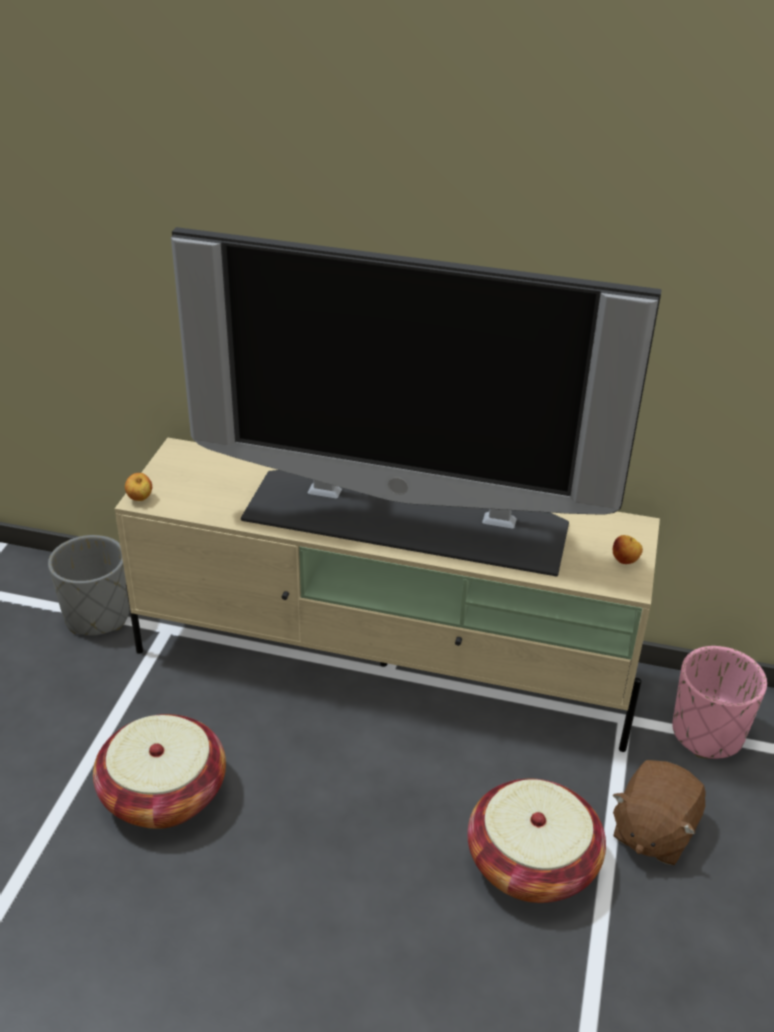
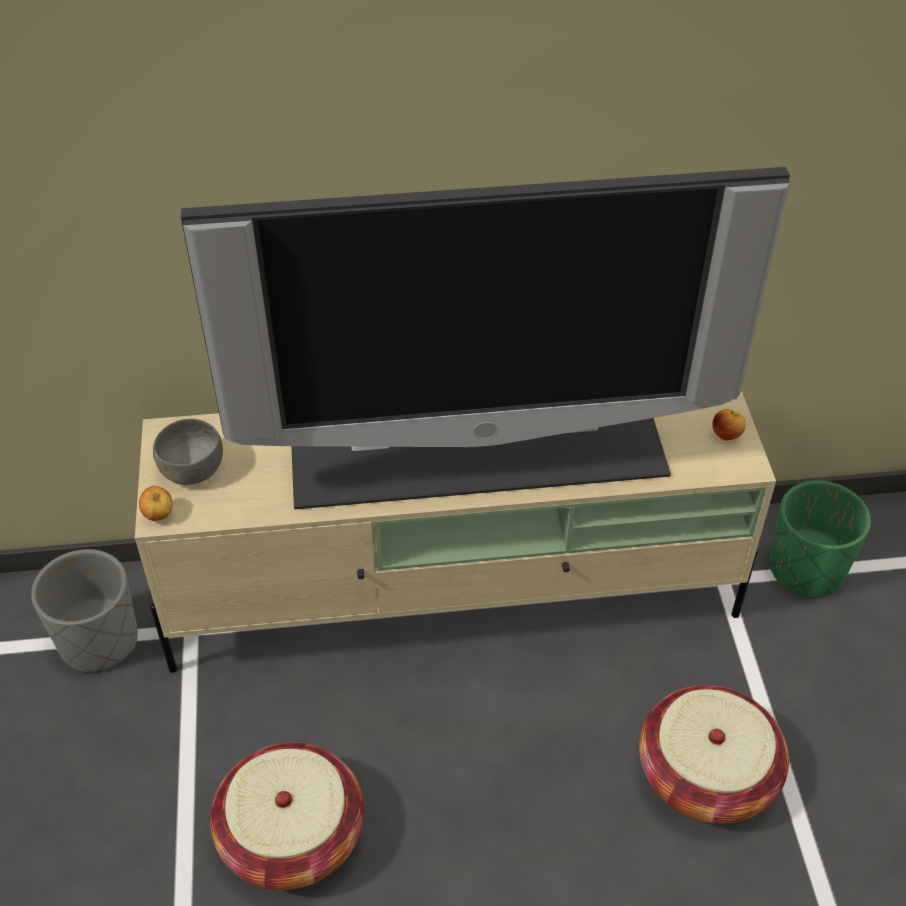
camera: 20 degrees left, 10 degrees up
brown plush toy [613,760,706,865] -> none
pink planter [672,646,767,759] -> green planter [769,480,871,599]
none -> grey bowl [153,419,223,485]

